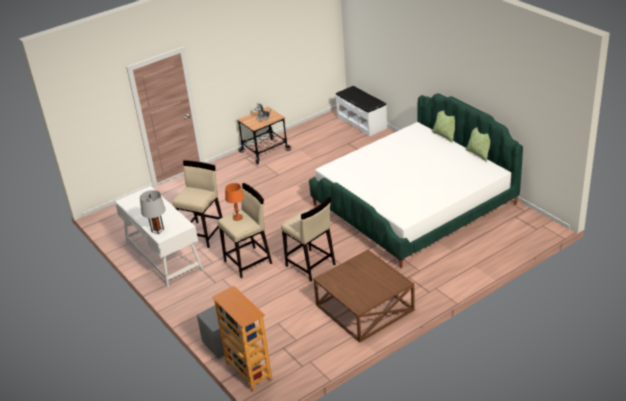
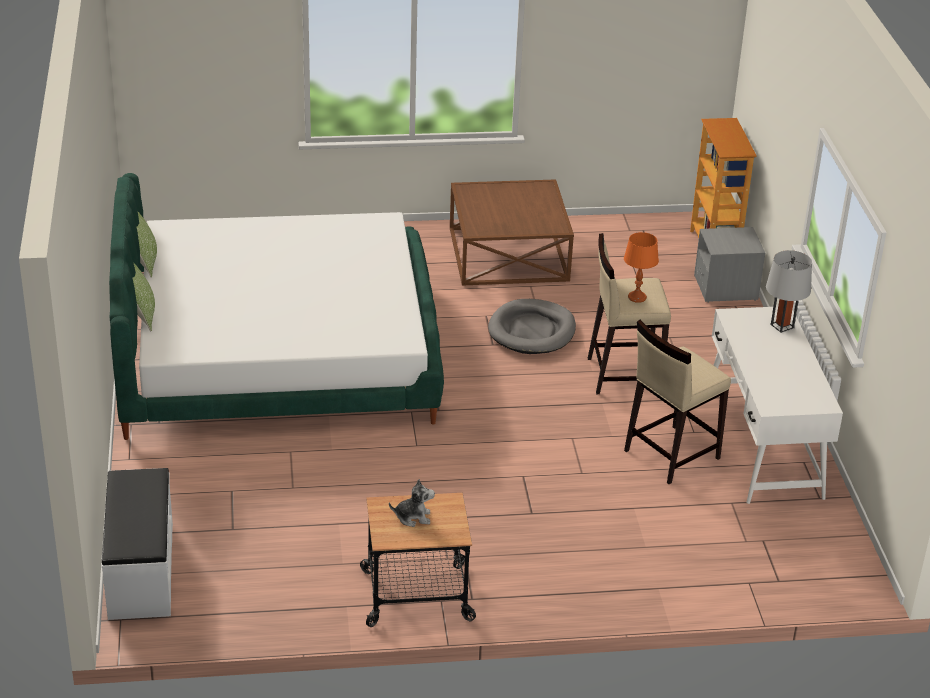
camera: 155 degrees left, 0 degrees up
beige stool [281,197,336,282] -> grey dog bed [488,299,576,354]

